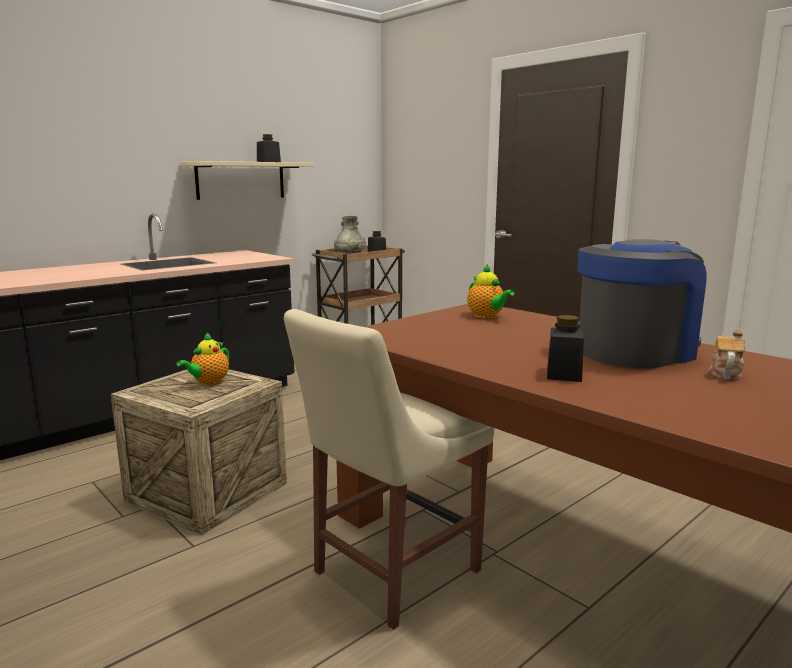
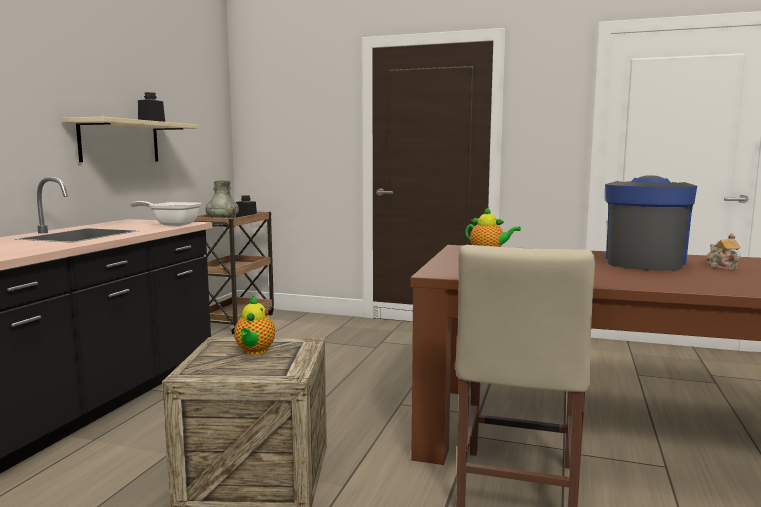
camera: 30 degrees left, 5 degrees down
black jar [547,315,584,382] -> none
none -> frying pan [130,201,202,226]

